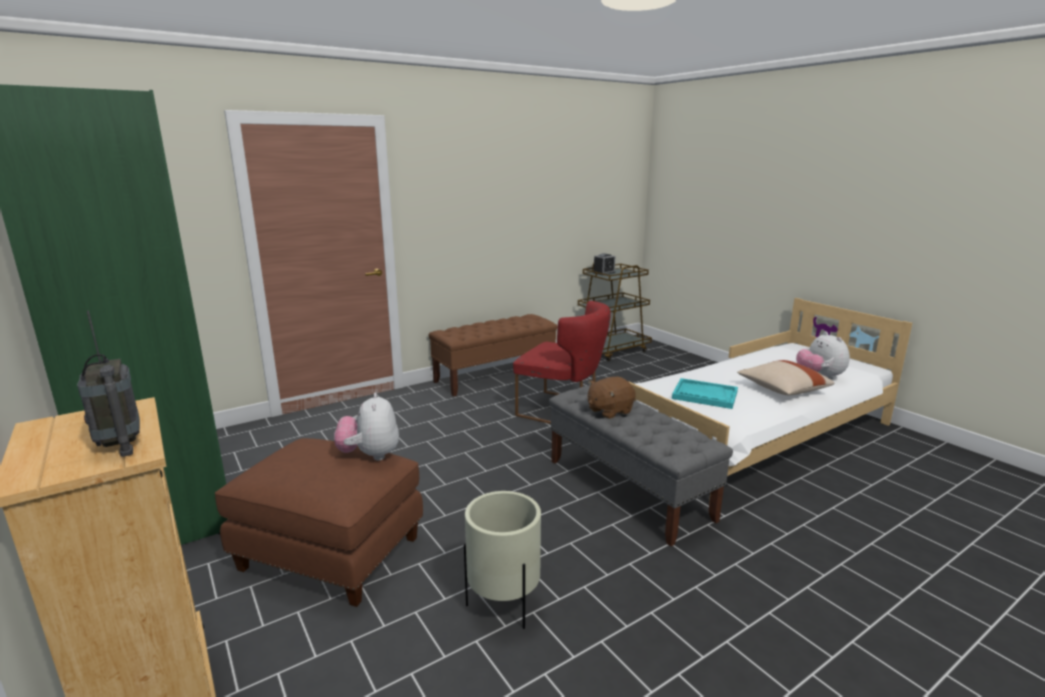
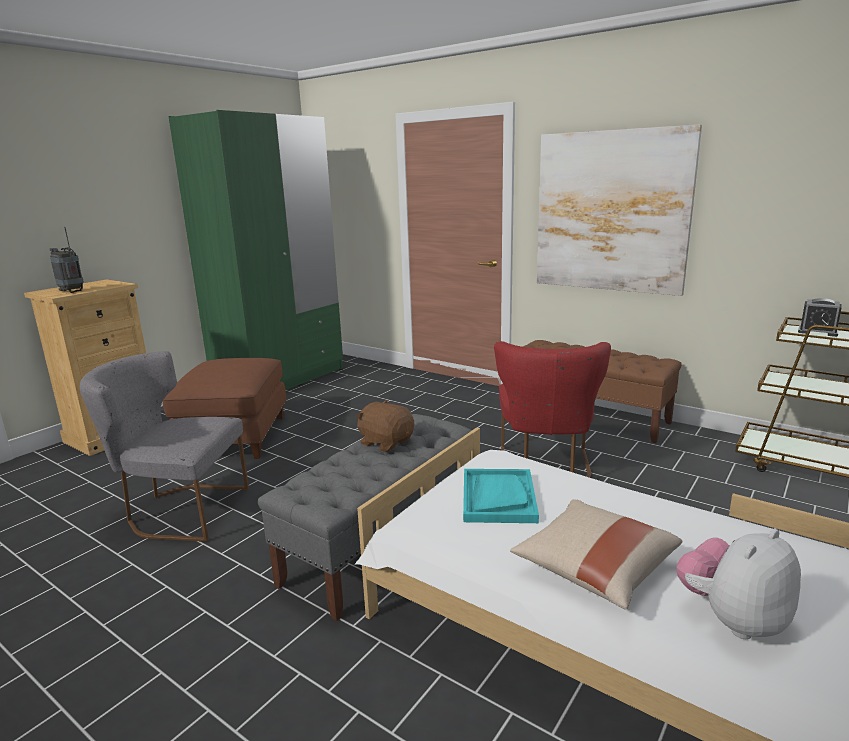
camera: 70 degrees right, 0 degrees up
radio [77,311,140,457] -> radio turned 90 degrees clockwise [50,227,84,293]
plush toy [334,393,399,461] -> none
beige planter [464,491,541,629] -> grey chair [80,351,249,542]
none -> picture [537,124,702,296]

